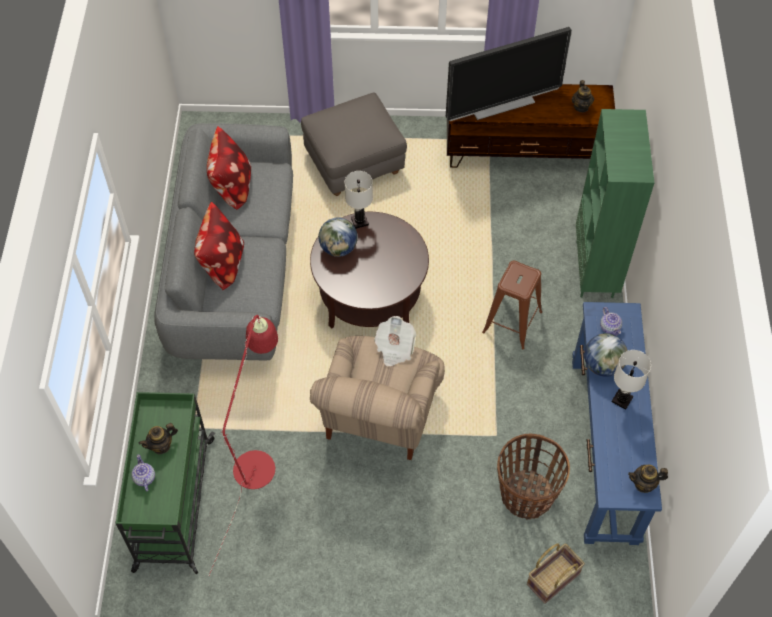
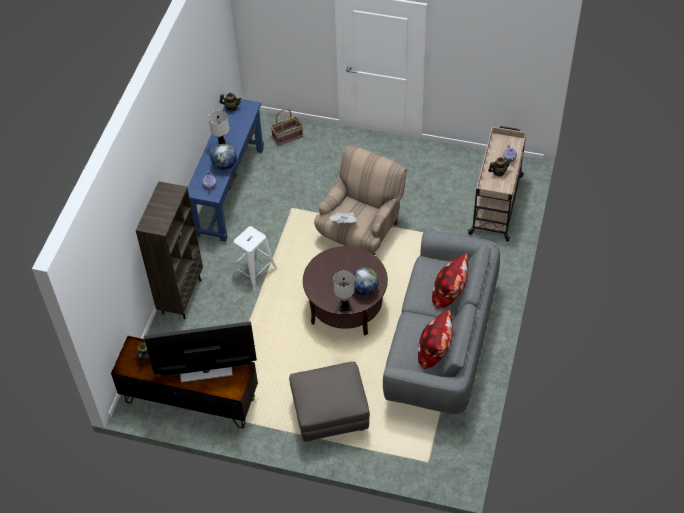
camera: 165 degrees left, 5 degrees down
green cart [116,392,215,574] -> beige cart [468,126,526,242]
red floor lamp [209,315,278,575] -> none
brown stool [482,261,542,350] -> white stool [231,226,277,291]
basket [497,434,570,519] -> none
green bookcase [576,109,655,298] -> brown bookcase [136,181,203,319]

